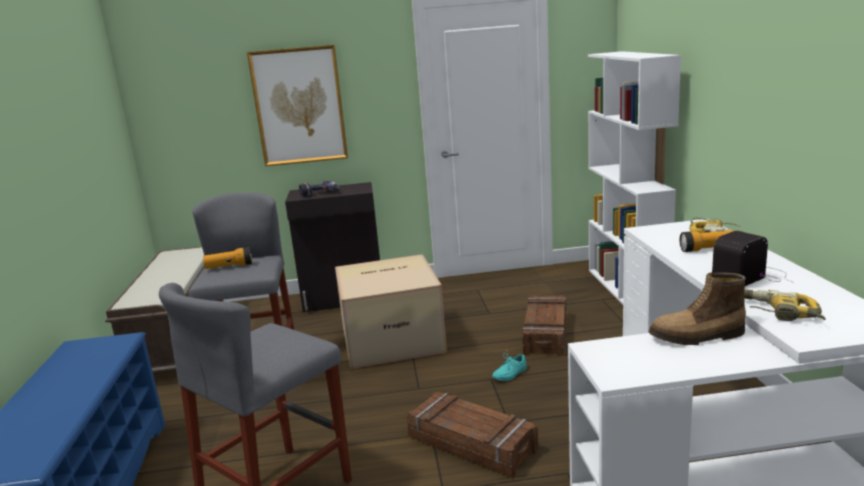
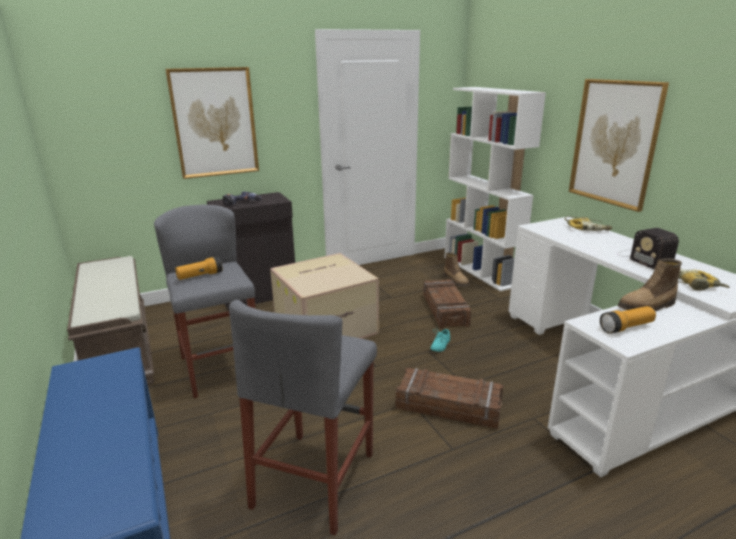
camera: 20 degrees left, 5 degrees up
flashlight [680,230,734,252] -> flashlight moved to [600,306,656,334]
radio [712,231,792,286] -> radio turned 60 degrees counterclockwise [619,228,679,270]
none -> boot [444,253,470,287]
none -> picture [569,79,669,212]

